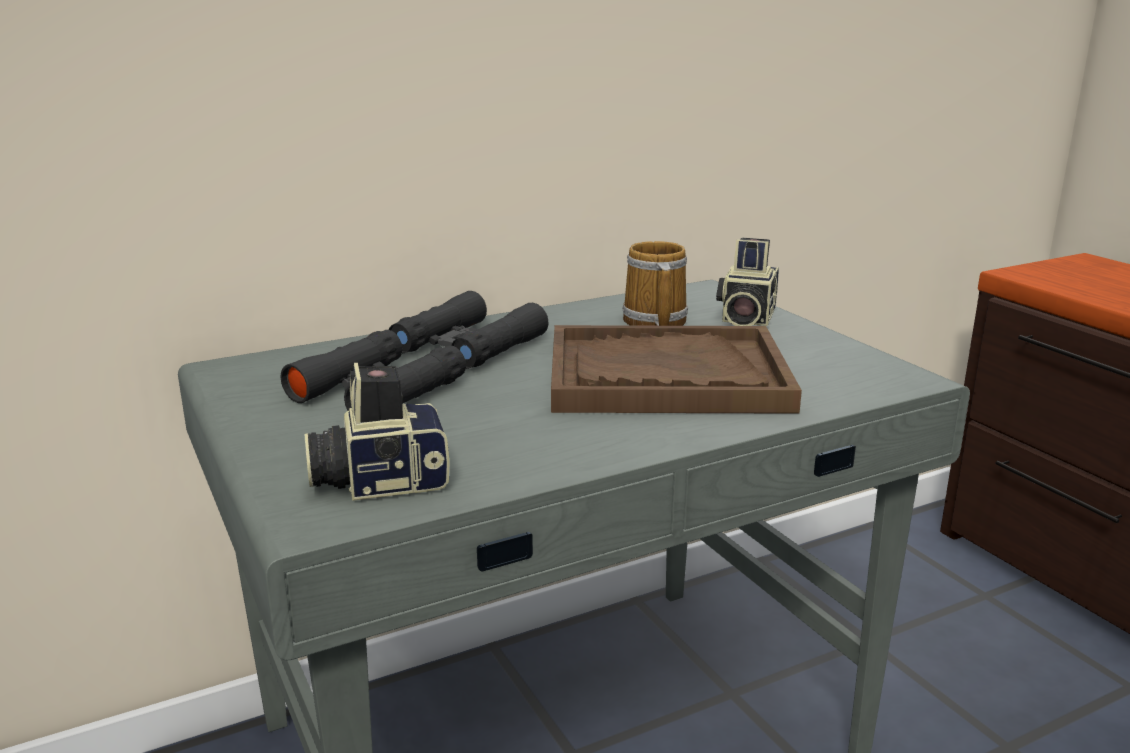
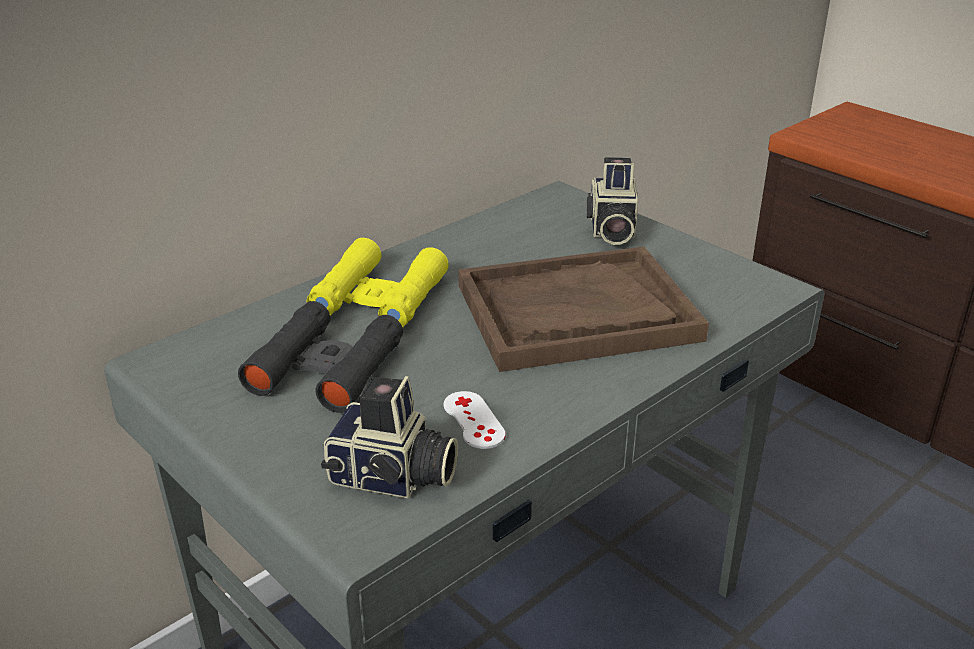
camera: 15 degrees left, 10 degrees up
camera [305,363,450,501] -> camera turned 135 degrees counterclockwise [321,376,458,498]
black binoculars [388,291,548,369] -> yellow binoculars [306,238,449,328]
mug [622,241,688,326] -> none
none -> white game controller [443,391,506,449]

